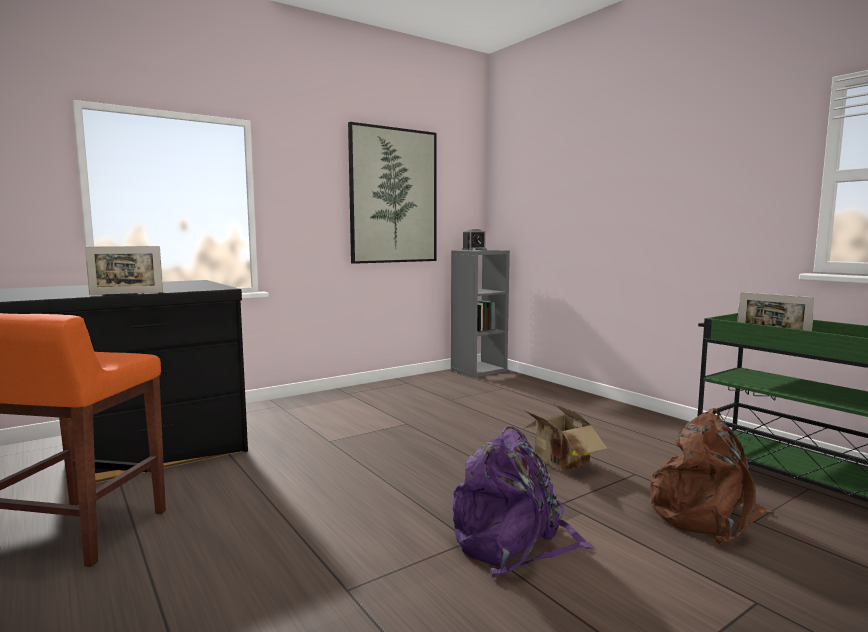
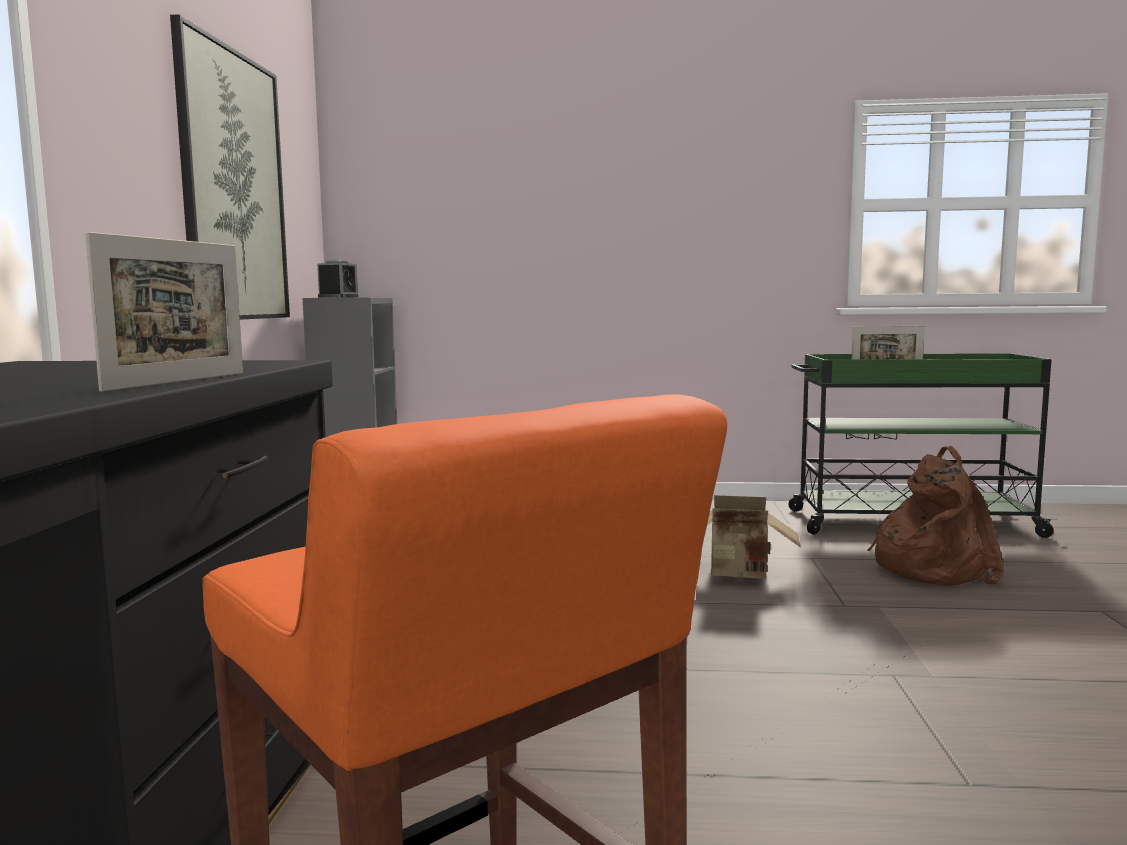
camera: 50 degrees left, 0 degrees up
purple backpack [452,426,593,577] -> none

